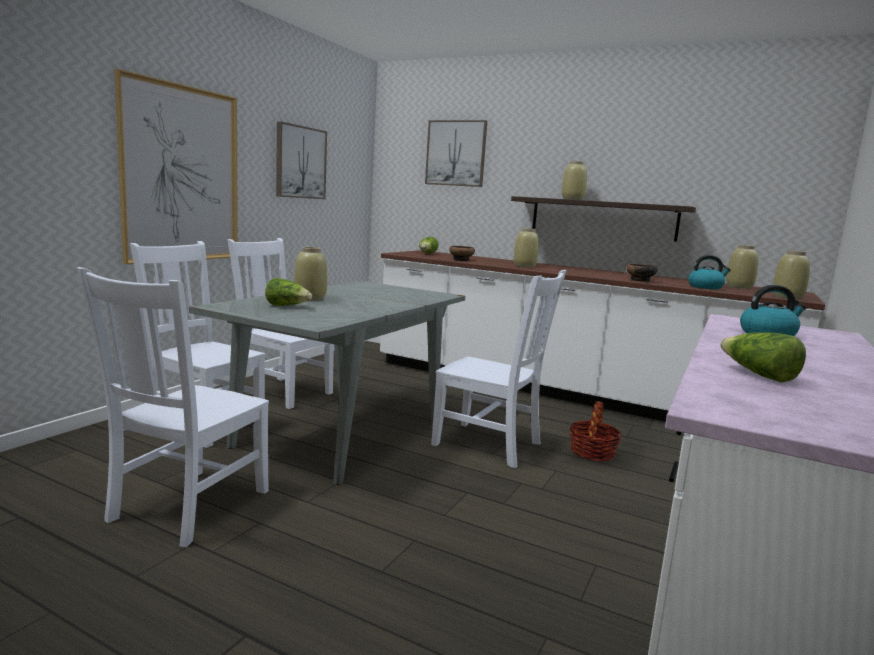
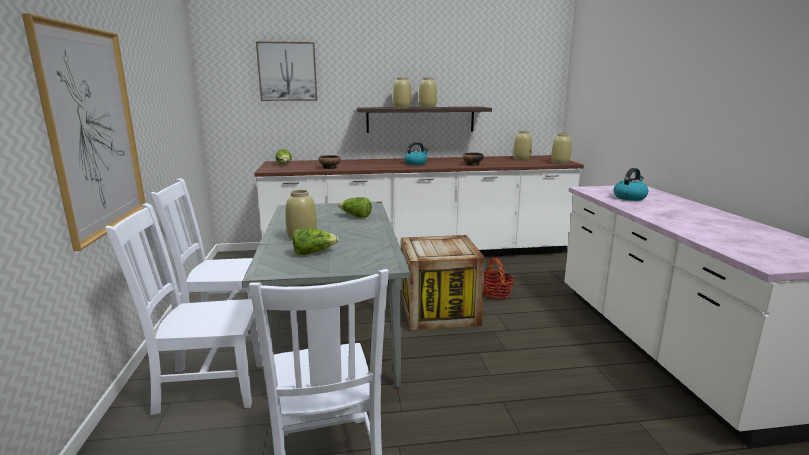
camera: 35 degrees left, 5 degrees up
picture [276,121,327,199] -> none
white chair [431,270,566,468] -> crate [401,235,485,330]
beige vase [514,228,539,268] -> beige vase moved to [419,77,437,108]
kettle [688,255,731,289] -> kettle moved to [404,142,428,165]
lettuce [720,333,806,383] -> lettuce moved to [338,197,372,218]

